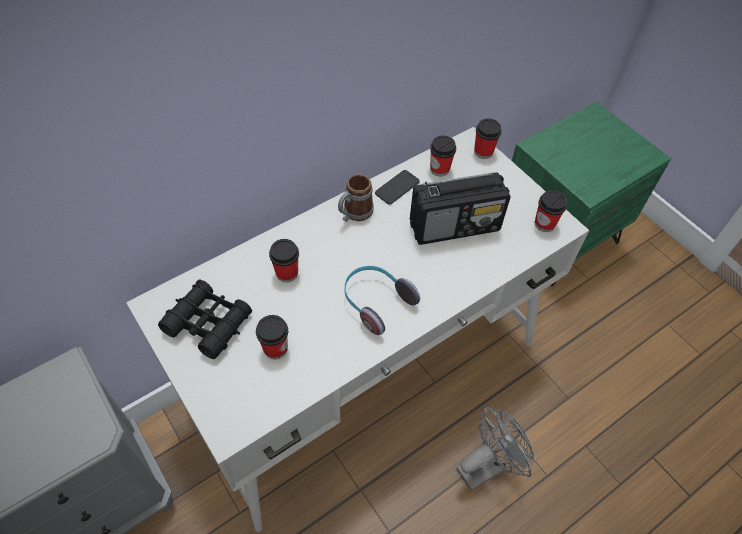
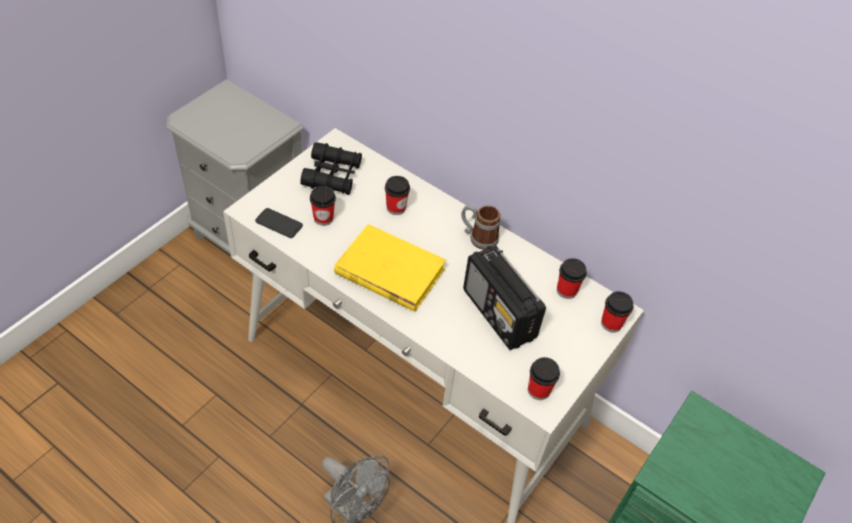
camera: 70 degrees right, 5 degrees down
headphones [344,266,420,335] -> yellow book [334,224,446,312]
phone [375,170,420,205] -> phone moved to [255,208,303,238]

